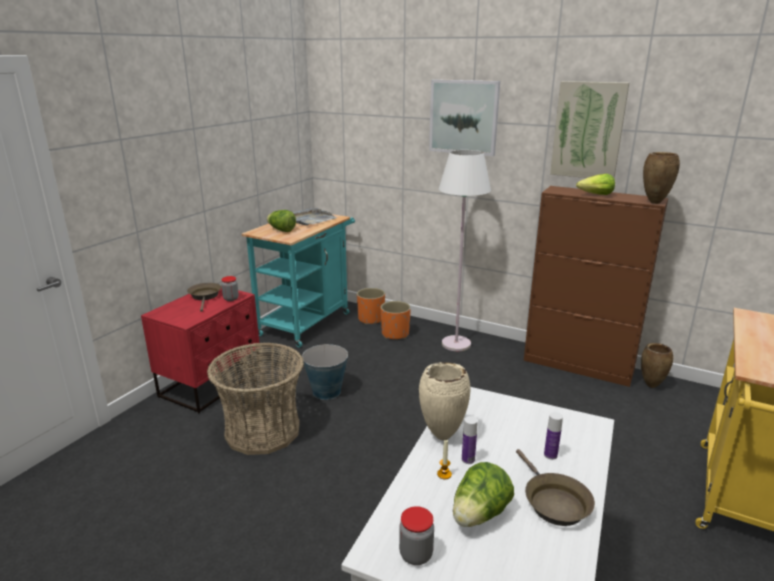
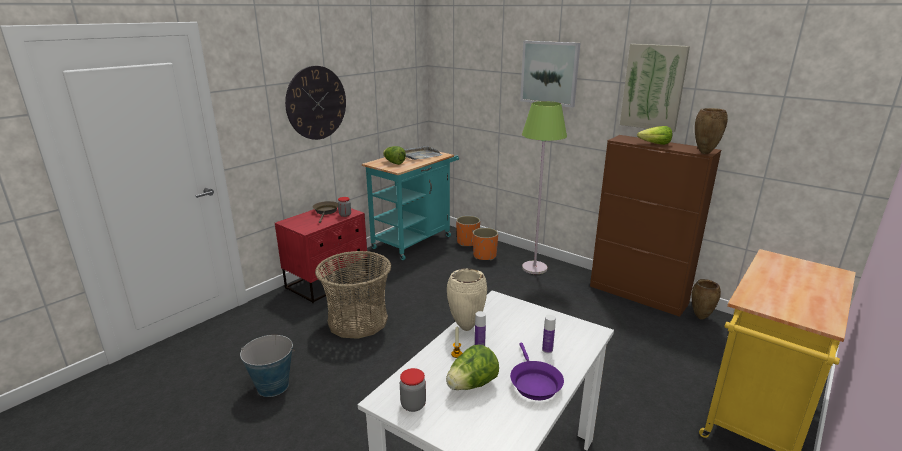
camera: 10 degrees right, 0 degrees up
bucket [301,344,349,400] -> bucket moved to [240,335,295,397]
white floor lamp [439,150,491,351] -> green floor lamp [522,101,567,274]
brown frying pan [516,449,595,526] -> purple frying pan [510,343,564,400]
none -> wall clock [285,66,346,140]

